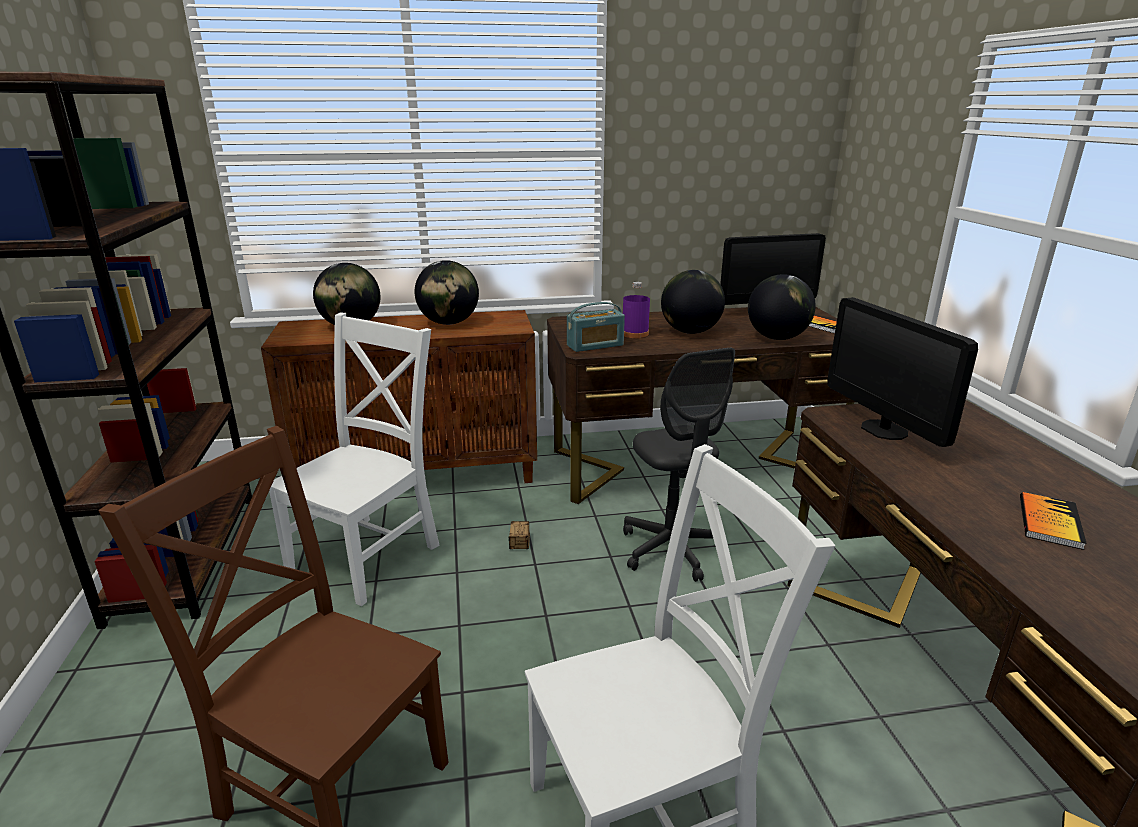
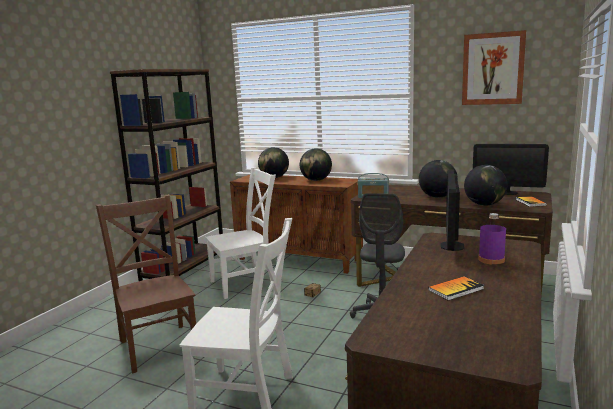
camera: 35 degrees right, 10 degrees down
purple bottle [623,282,650,338] -> purple bottle moved to [478,213,506,265]
none -> picture [462,30,526,105]

